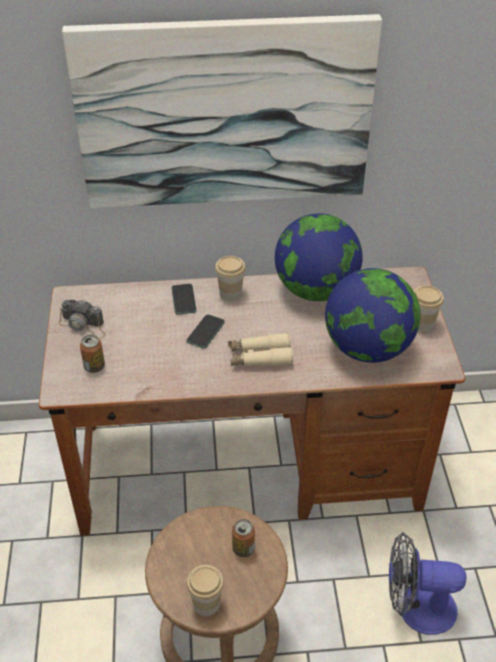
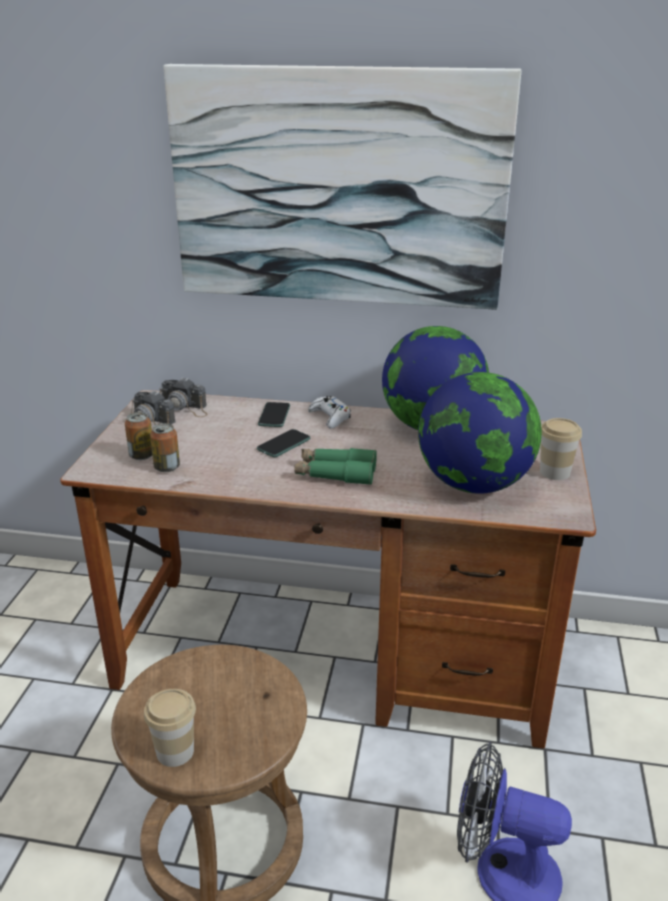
camera: 15 degrees right, 15 degrees down
cup [215,256,246,301] -> white game controller [308,396,351,428]
beige binoculars [228,333,293,366] -> green binoculars [294,448,377,485]
can [232,519,255,557] -> can moved to [150,423,180,472]
none -> camera [160,378,208,417]

